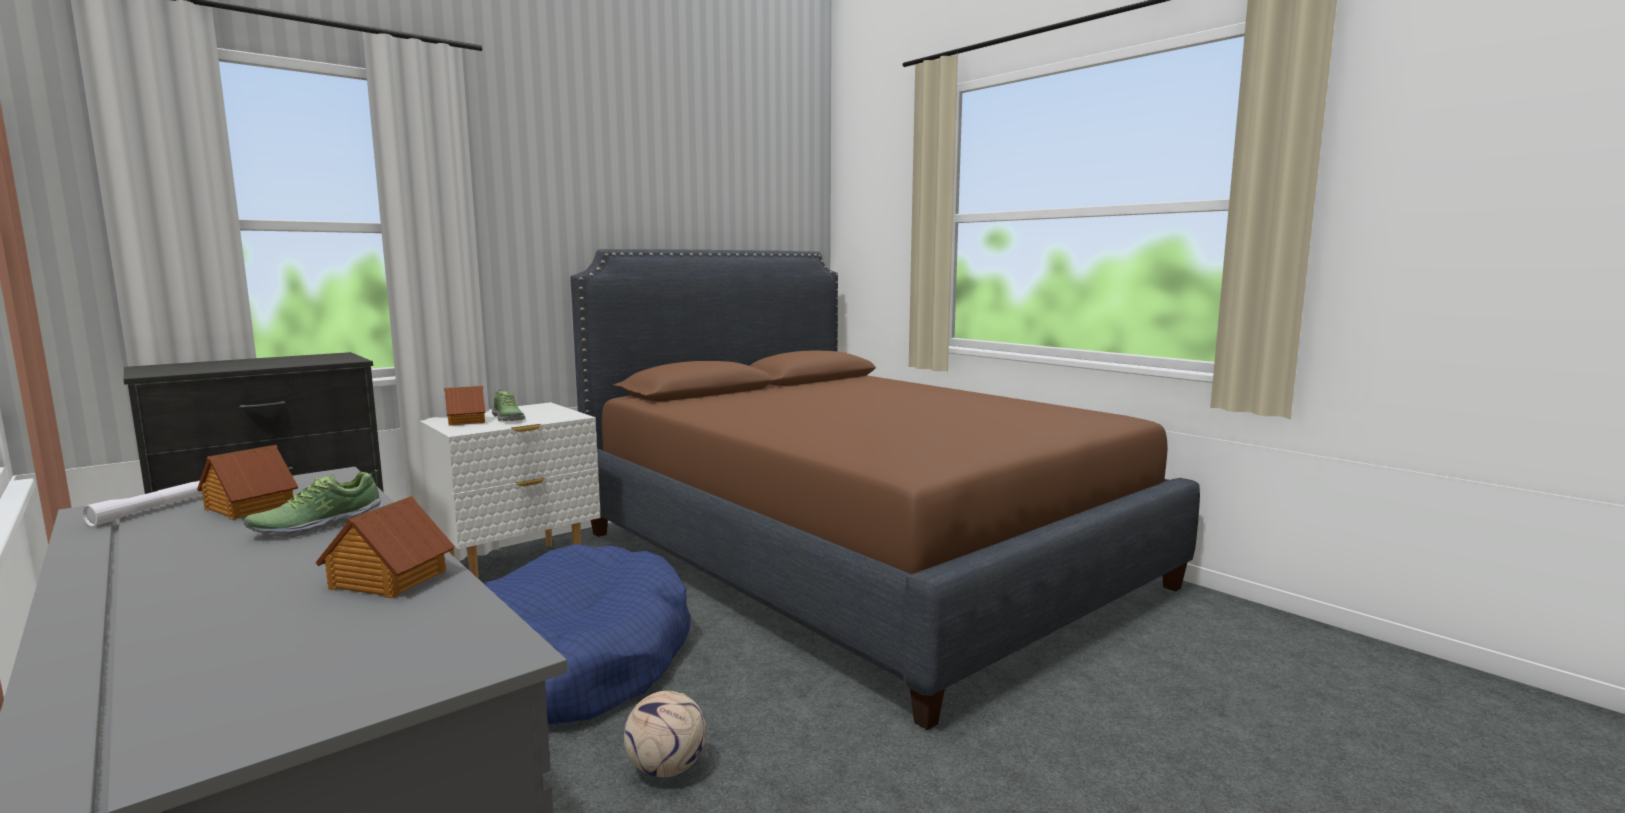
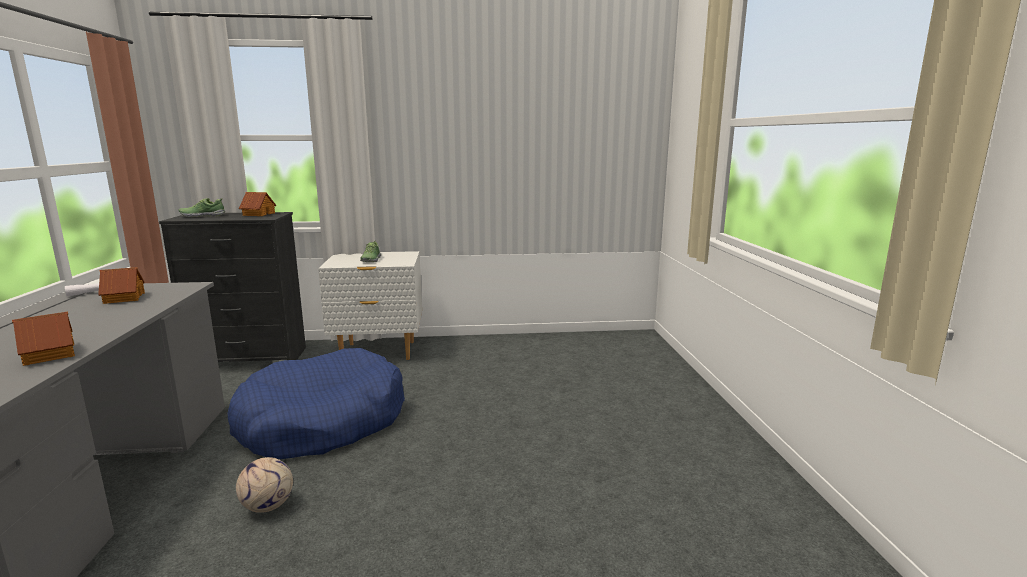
camera: 35 degrees right, 5 degrees up
shoe [244,470,383,537] -> shoe moved to [178,198,225,217]
toy house [444,386,485,426] -> toy house moved to [239,192,276,216]
brown bed [570,249,1200,730] -> none

